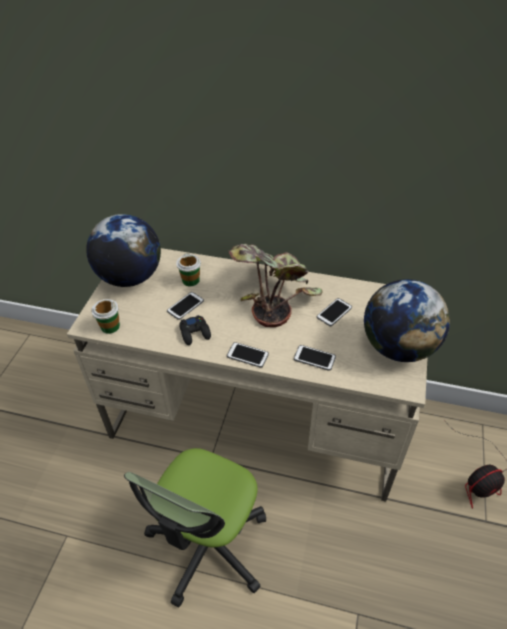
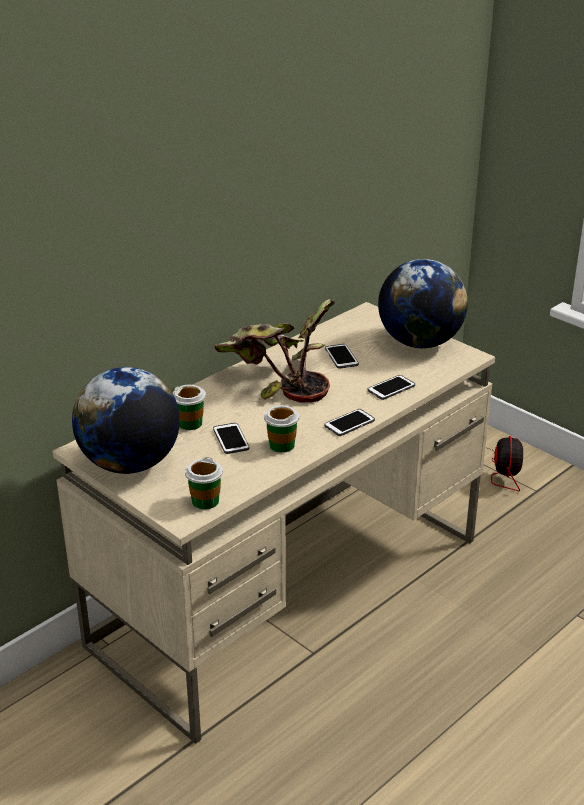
camera: 60 degrees left, 15 degrees down
office chair [124,448,266,607] -> none
black game controller [179,315,211,345] -> cup [264,405,299,453]

